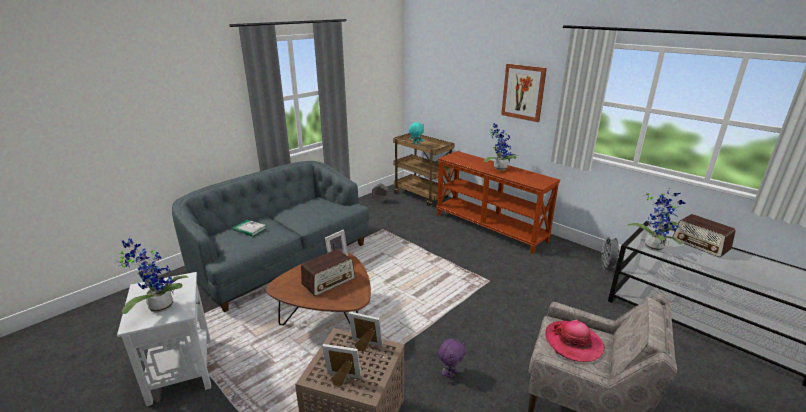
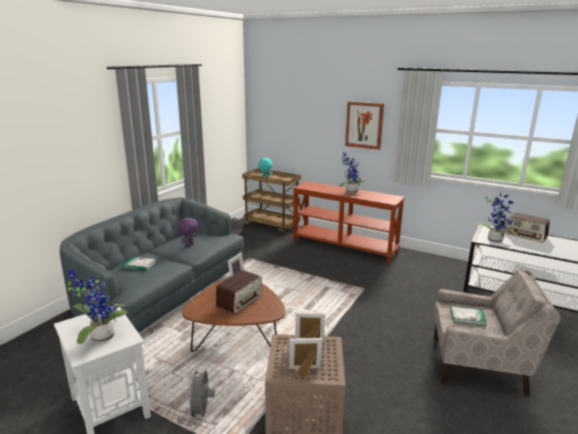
camera: 15 degrees left, 5 degrees down
purple plush toy [438,339,466,378] -> purple plush toy moved to [178,218,198,247]
hat [546,320,605,362] -> book [450,306,487,326]
grey fan [601,235,620,270] -> grey fan moved to [187,367,215,420]

